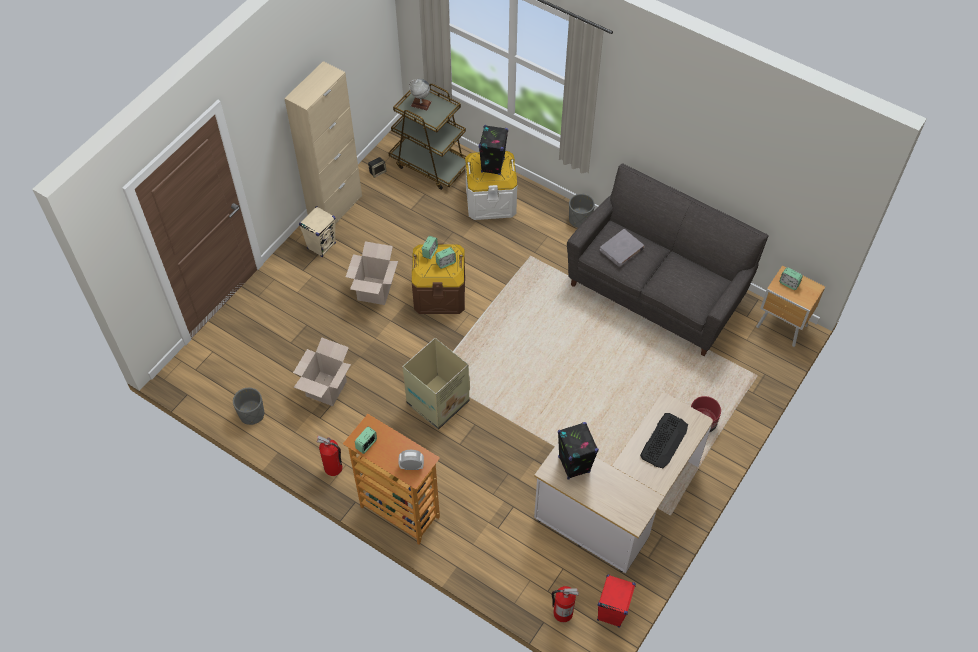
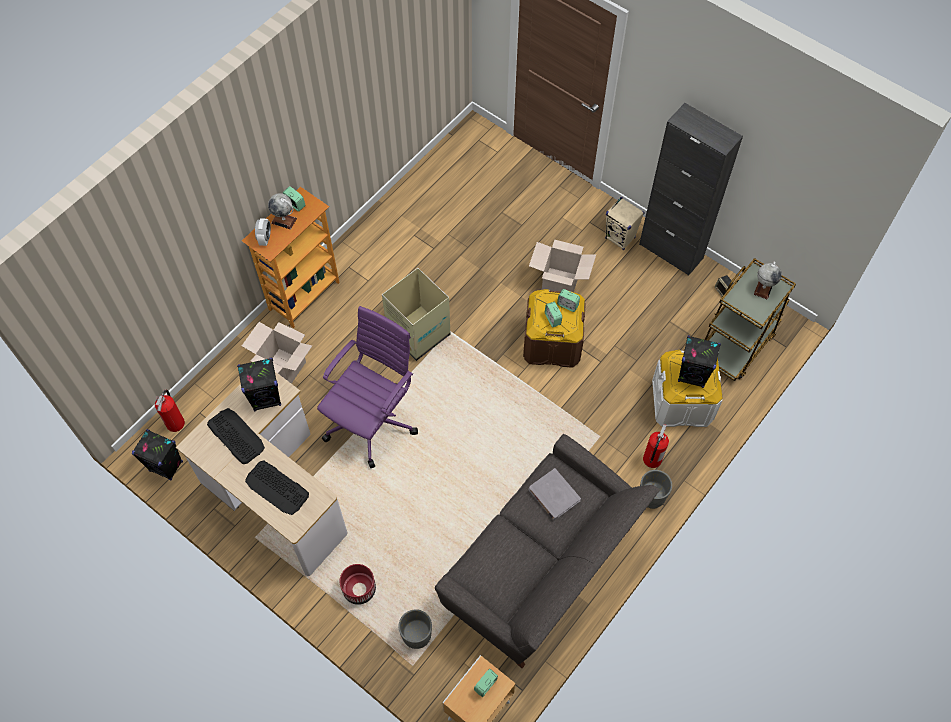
camera: 95 degrees right, 5 degrees up
grey planter [233,388,264,425] -> grey planter moved to [398,609,432,649]
beige cabinet [284,61,362,224] -> black cabinet [639,103,743,276]
cardboard box [293,338,351,406] -> cardboard box moved to [242,322,312,384]
fire extinguisher [317,436,343,476] -> fire extinguisher moved to [643,424,669,468]
red speaker [597,575,636,628] -> black speaker [132,429,183,481]
none -> keyboard [207,408,265,464]
none -> globe [268,193,297,229]
none -> purple office chair [317,306,418,469]

